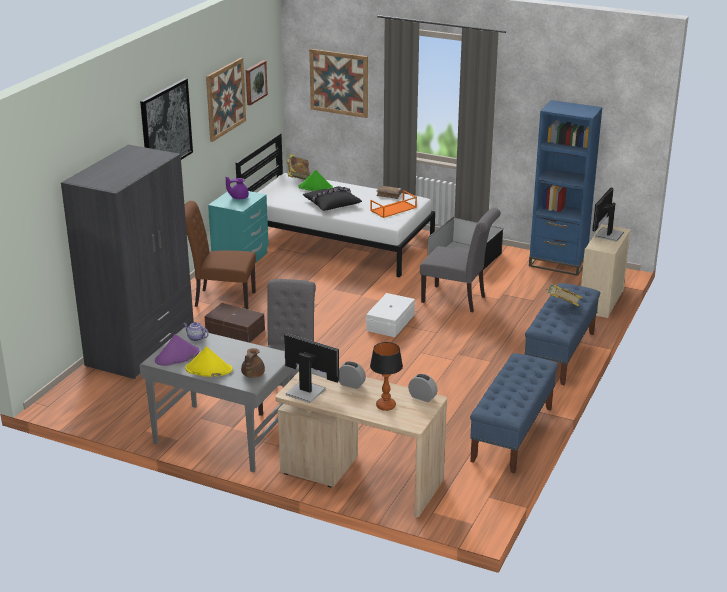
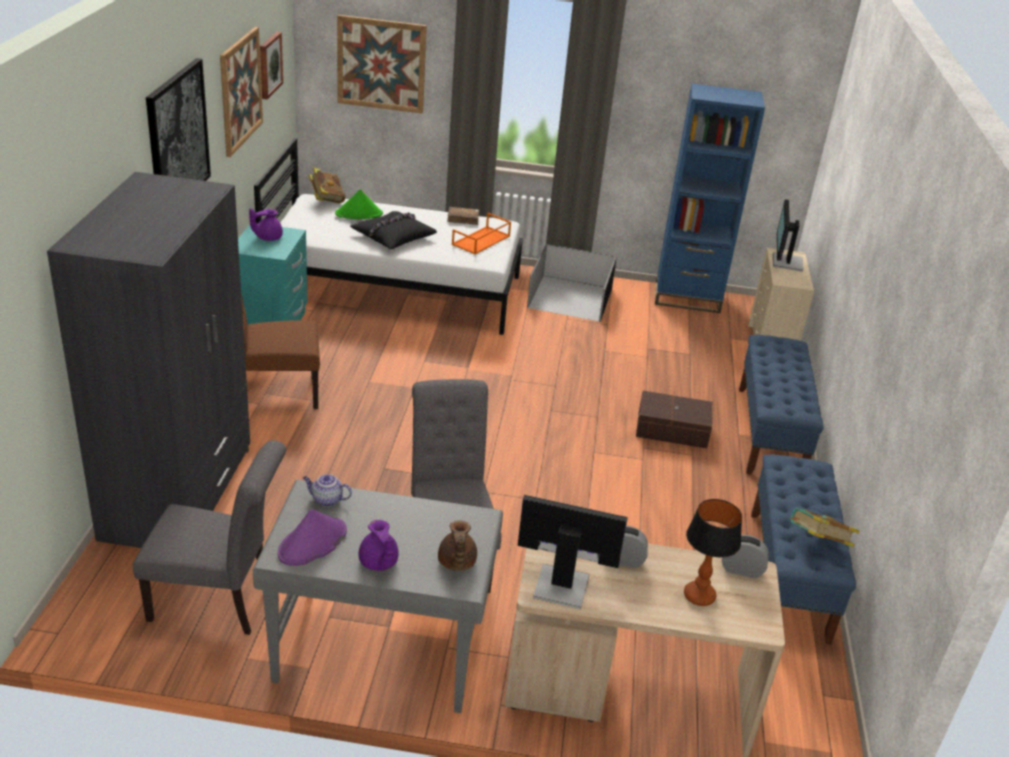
camera: 20 degrees left, 5 degrees up
yellow hat [185,347,233,377] -> purple teapot [359,520,399,571]
brown storage box [204,303,265,343] -> brown storage box moved to [636,391,713,448]
white storage box [366,293,415,337] -> none
grey chair [420,208,501,312] -> grey chair moved to [133,440,286,635]
book [546,284,583,306] -> book moved to [790,508,860,547]

